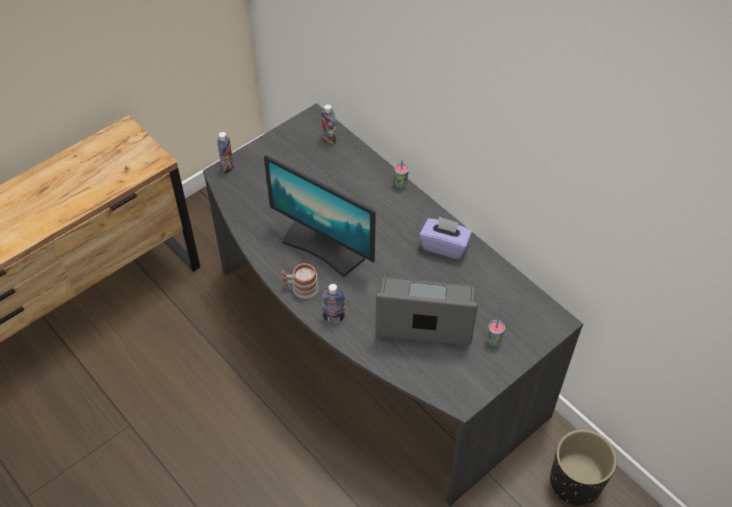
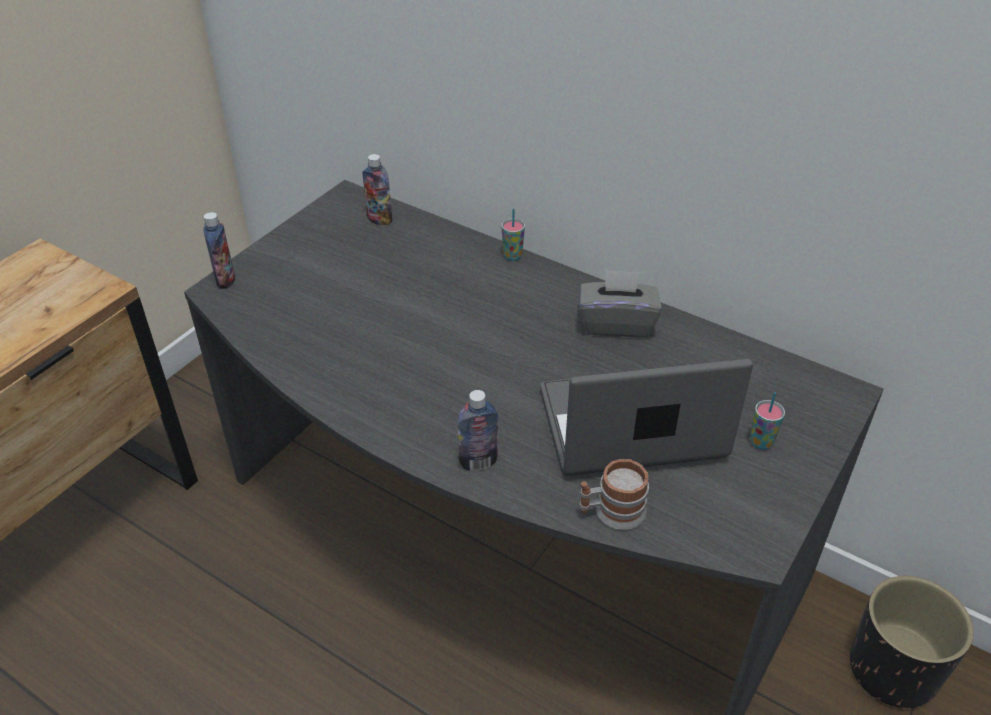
camera: 15 degrees left, 10 degrees down
monitor [264,155,376,277] -> none
mug [281,263,319,299] -> mug moved to [579,459,649,530]
purple tissue box [419,216,472,259] -> grey tissue box [579,269,662,338]

